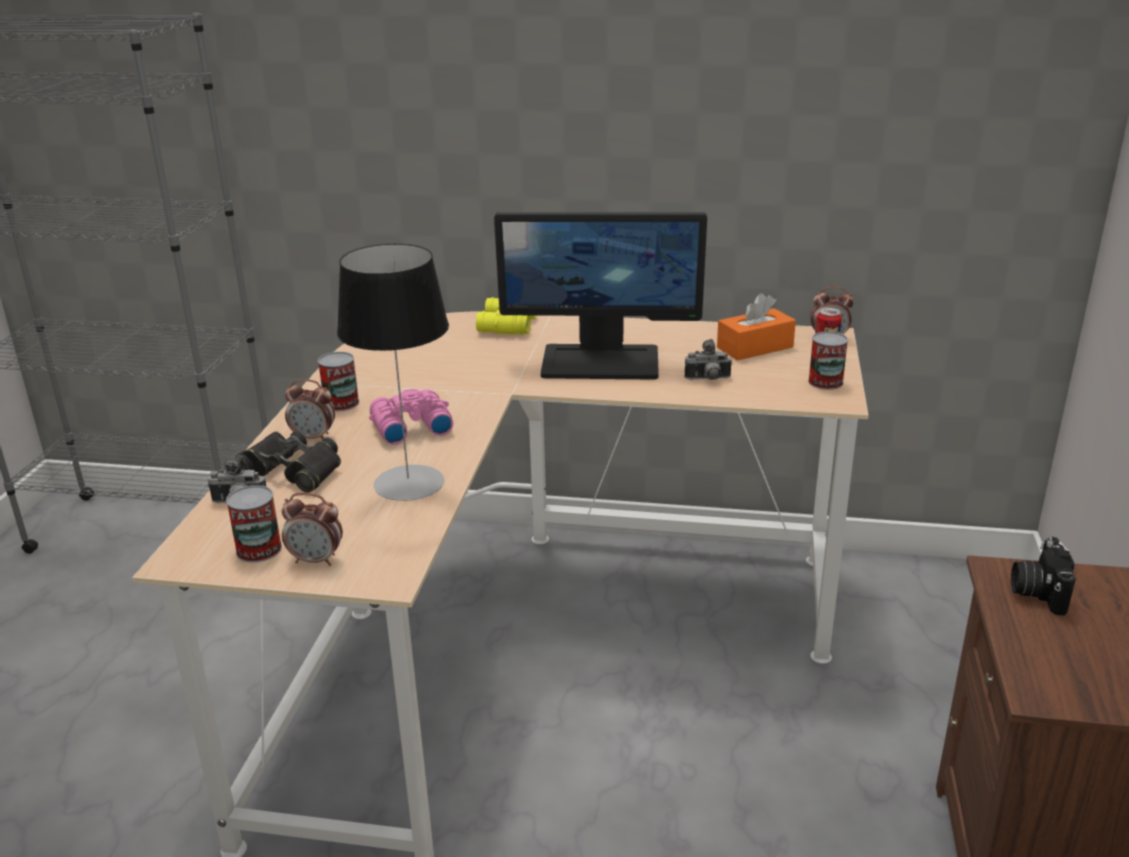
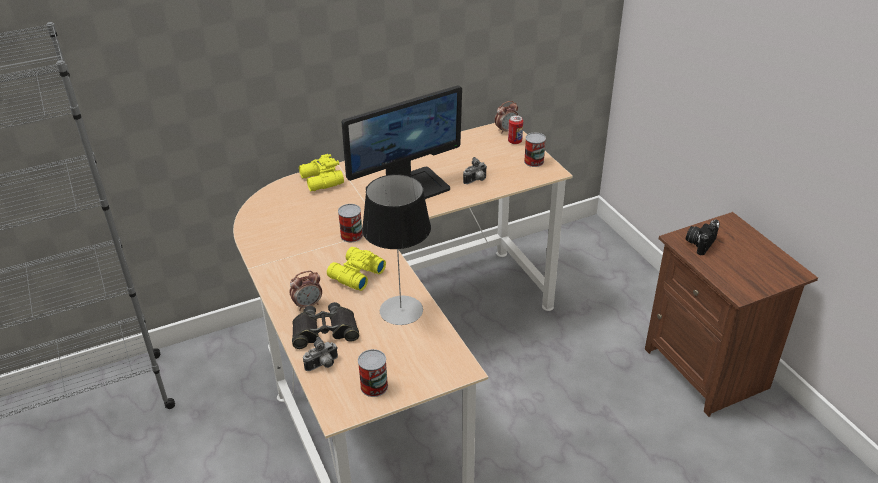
camera: 35 degrees left, 10 degrees up
alarm clock [282,492,343,566] -> none
can [318,352,359,411] -> can moved to [338,204,363,242]
pink binoculars [369,389,453,445] -> yellow binoculars [327,247,386,291]
orange tissue box [717,293,796,361] -> none
camera [1011,537,1075,616] -> camera turned 60 degrees clockwise [686,219,720,255]

